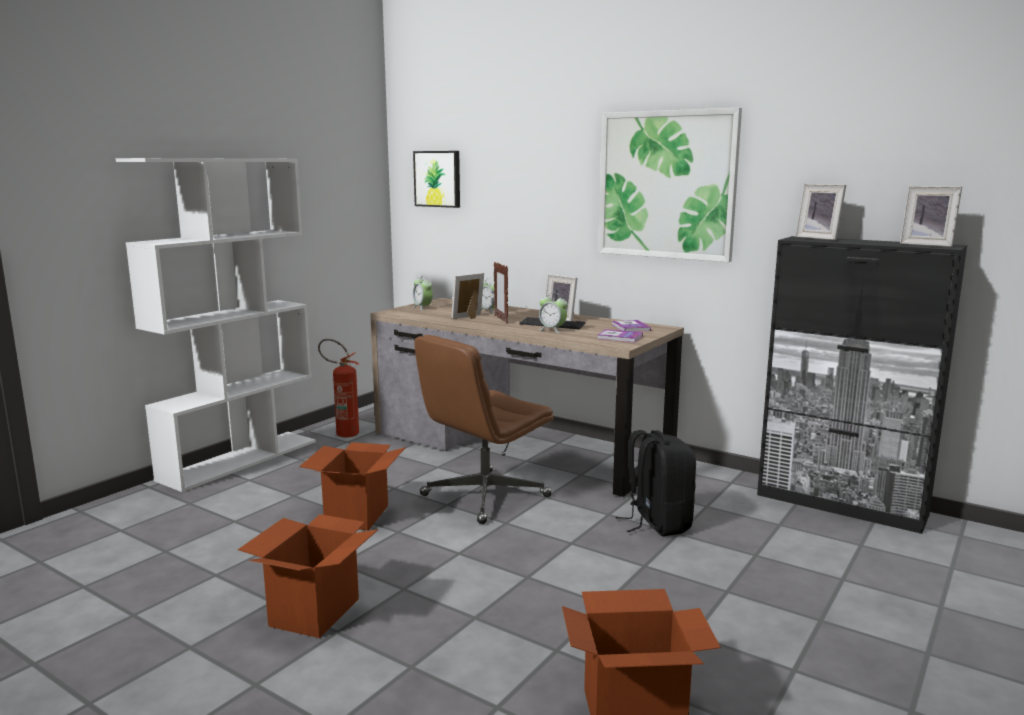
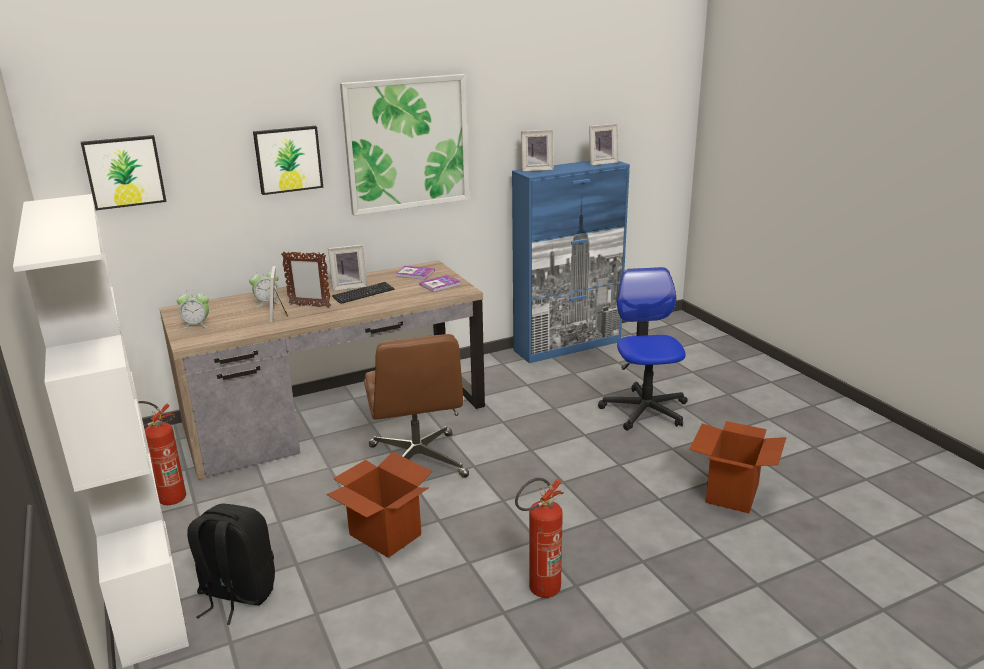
camera: 60 degrees left, 10 degrees up
cardboard box [238,514,378,638] -> fire extinguisher [515,478,564,598]
alarm clock [539,293,568,333] -> none
black backpack [616,430,696,536] -> black backpack moved to [187,504,275,625]
black cabinet [757,236,967,534] -> blue cabinet [512,161,630,363]
none -> picture [253,126,323,195]
none -> office chair [598,267,688,430]

